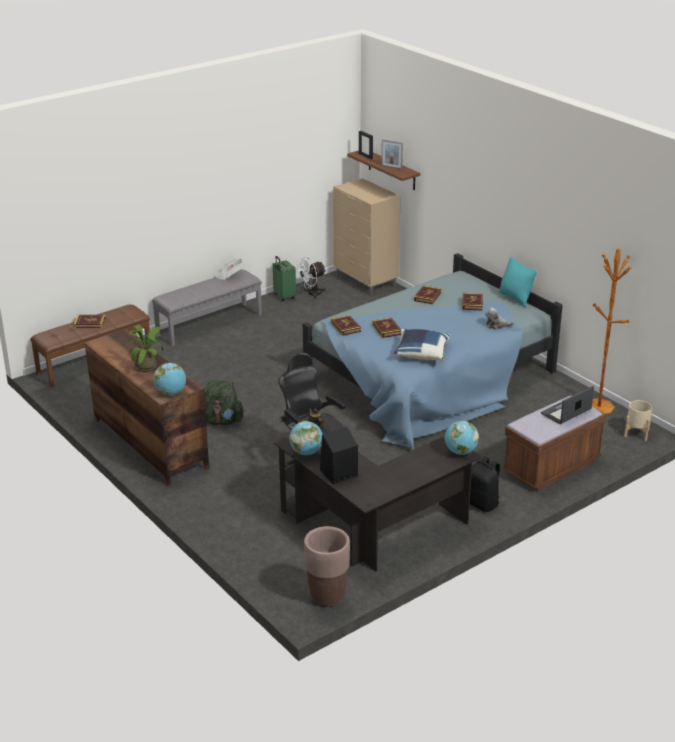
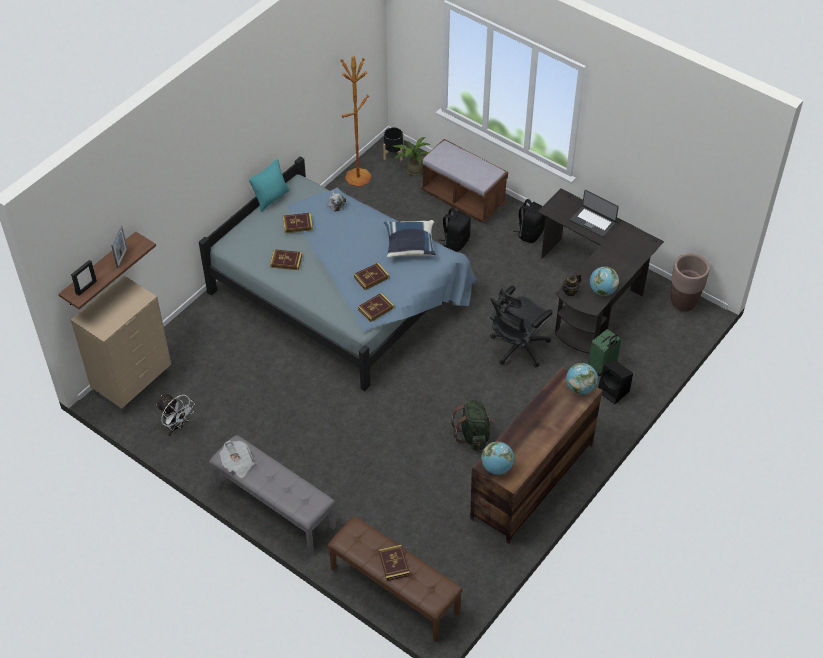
camera: 105 degrees left, 20 degrees up
potted plant [126,325,163,372] -> potted plant moved to [393,137,430,176]
green suitcase [273,256,296,301] -> green suitcase moved to [588,329,621,376]
black speaker [320,427,358,484] -> black speaker moved to [598,360,633,404]
globe [445,421,479,455] -> globe moved to [481,442,514,475]
laptop [541,386,594,424] -> laptop moved to [570,190,619,237]
beige planter [624,400,652,441] -> black planter [383,127,404,161]
none -> black backpack [440,208,471,252]

